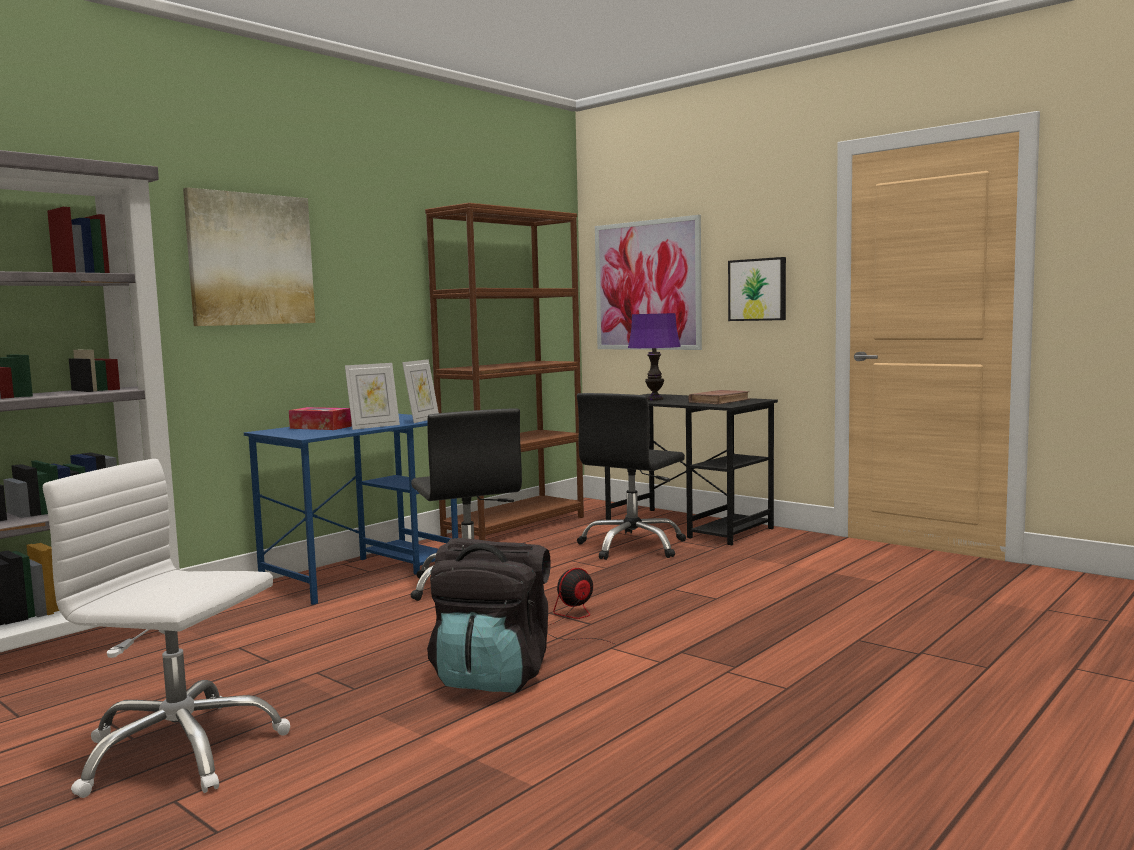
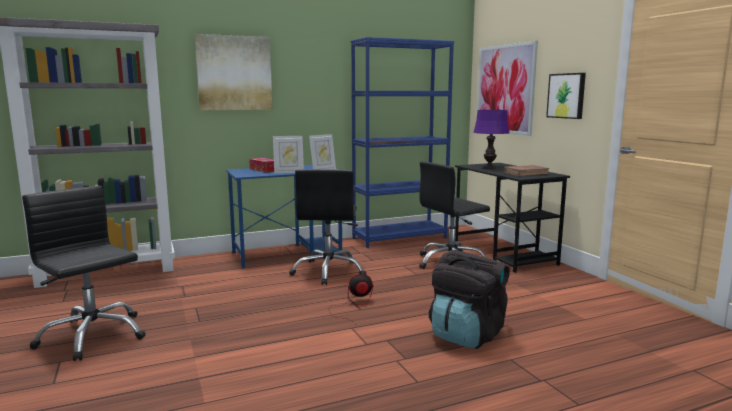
camera: 25 degrees right, 5 degrees up
white office chair [43,459,290,798] -> black office chair [22,186,146,361]
brown bookcase [425,203,584,541] -> blue bookcase [351,37,454,248]
black backpack [427,538,551,693] -> black backpack moved to [429,250,509,349]

